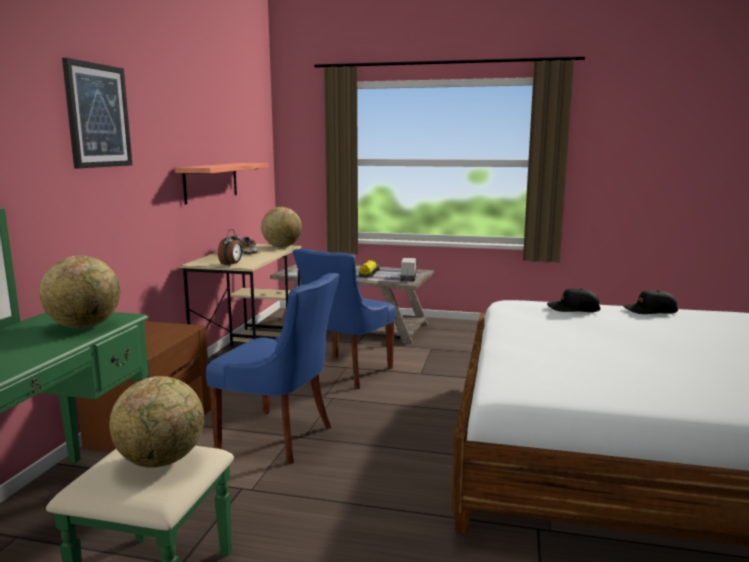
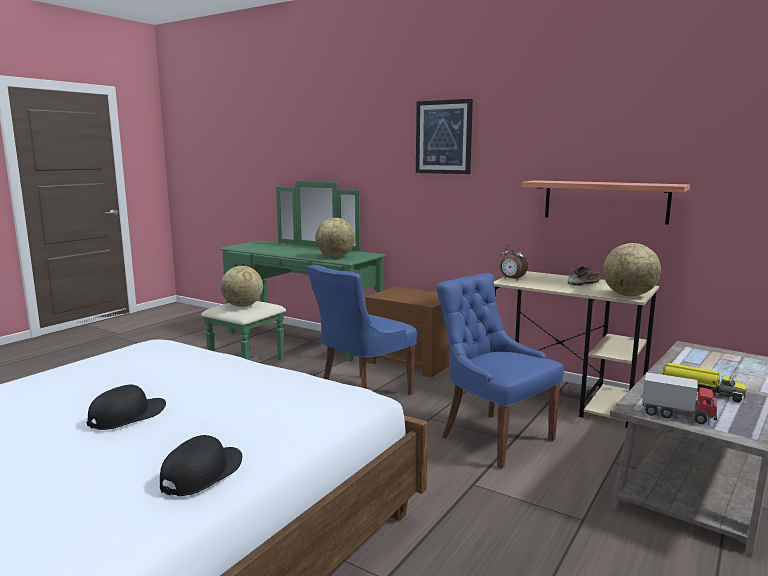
camera: 110 degrees right, 0 degrees up
black cap [547,288,600,312] -> black cap moved to [87,385,166,430]

